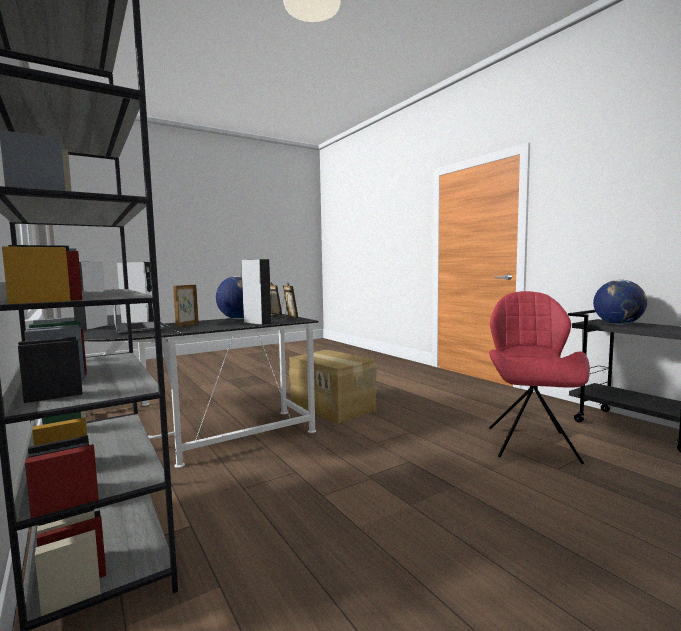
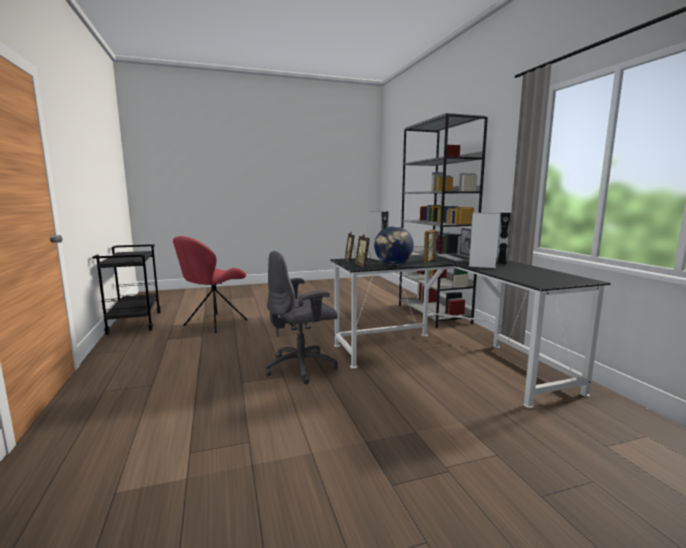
camera: 165 degrees left, 5 degrees up
cardboard box [289,350,377,424] -> grey office chair [265,251,338,384]
globe [593,280,647,325] -> none

